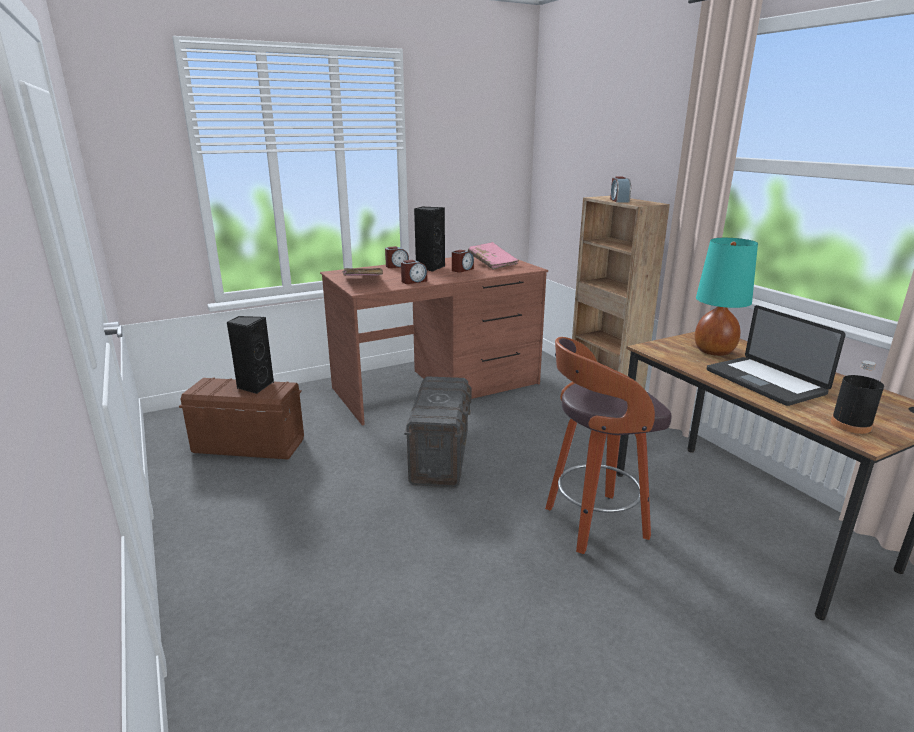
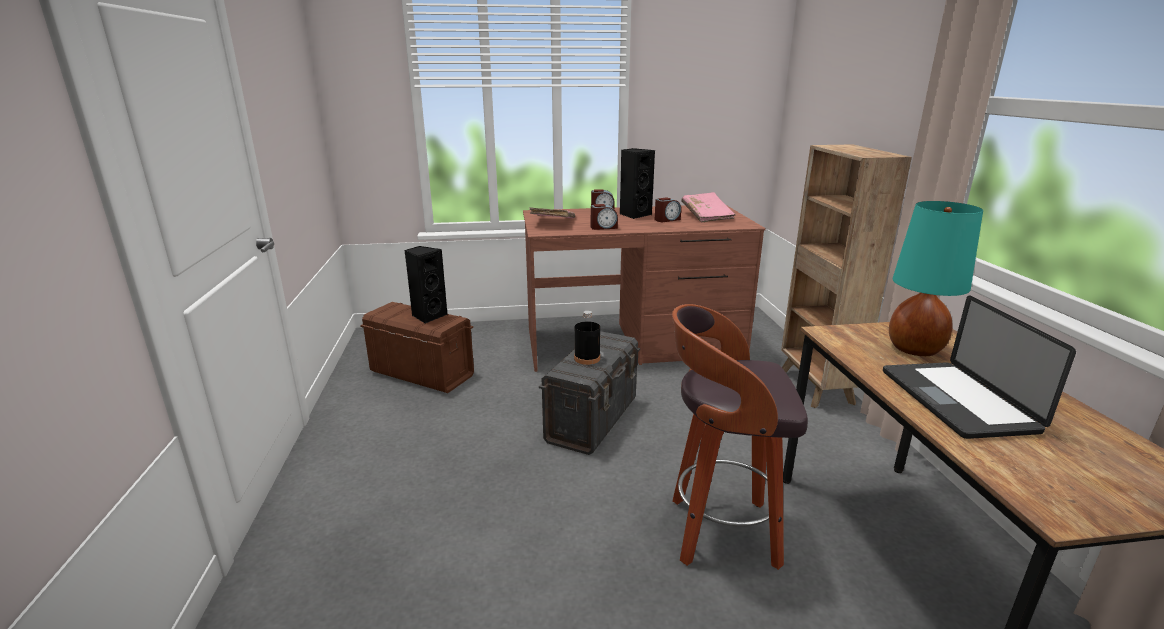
camera: 20 degrees right, 0 degrees up
alarm clock [610,177,631,202] -> none
black bottle [831,361,884,434] -> black bottle moved to [574,311,600,365]

